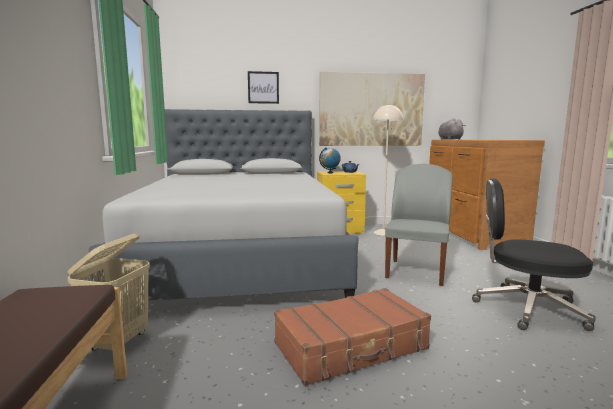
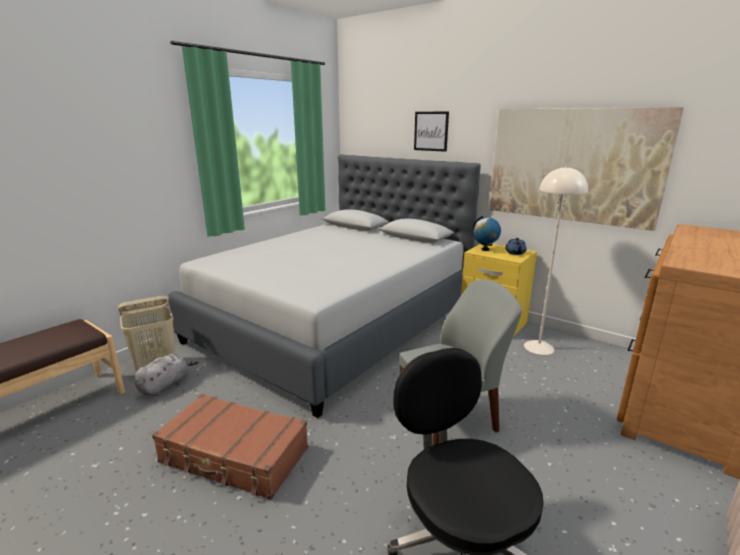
camera: 45 degrees right, 10 degrees up
grey plush toy [438,118,466,140] -> grey plush toy moved to [134,354,199,396]

